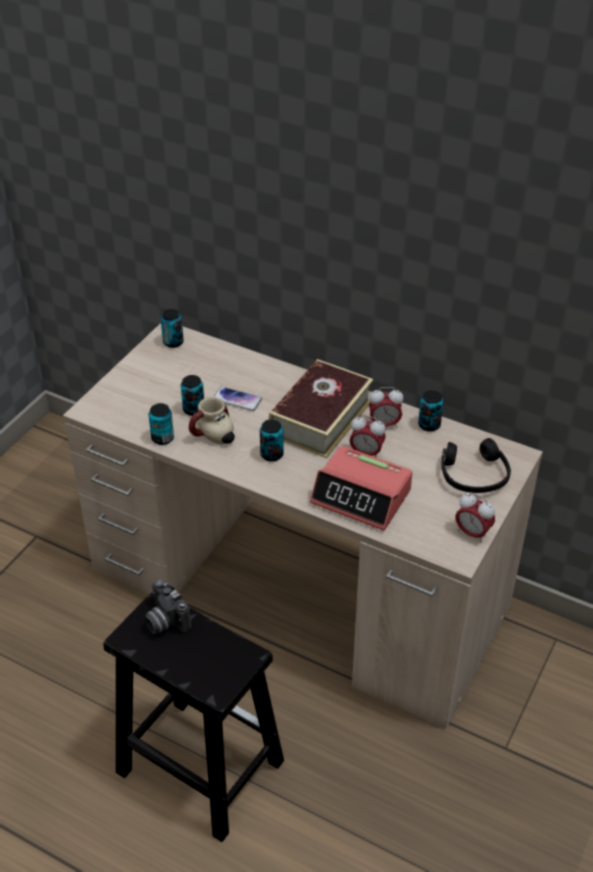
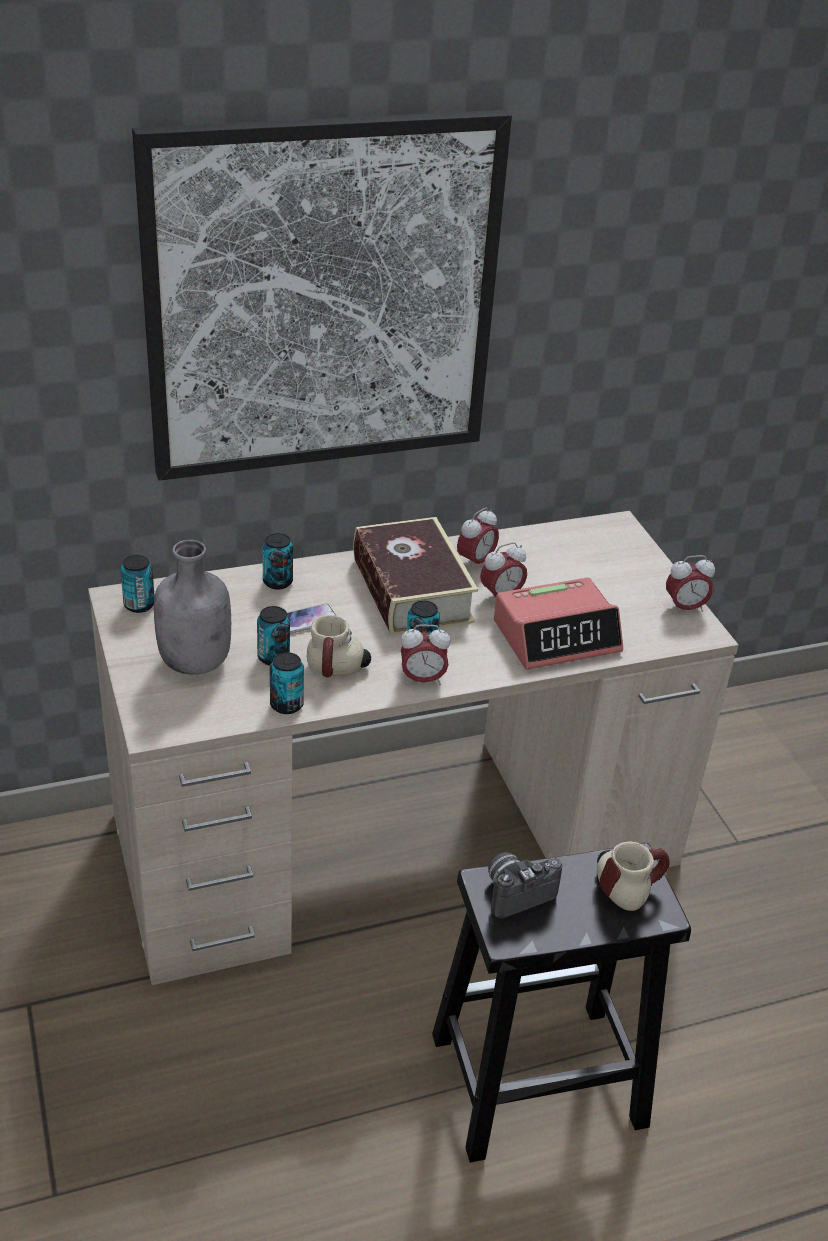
camera: 50 degrees left, 5 degrees down
camera [144,579,191,634] -> camera turned 150 degrees clockwise [488,852,562,918]
can [418,390,444,432] -> can moved to [262,533,293,590]
black headphones [441,438,511,493] -> none
none -> picture [132,110,512,481]
none -> grey bottle [154,540,231,675]
none -> alarm clock [401,625,451,685]
none -> mug [597,841,670,911]

